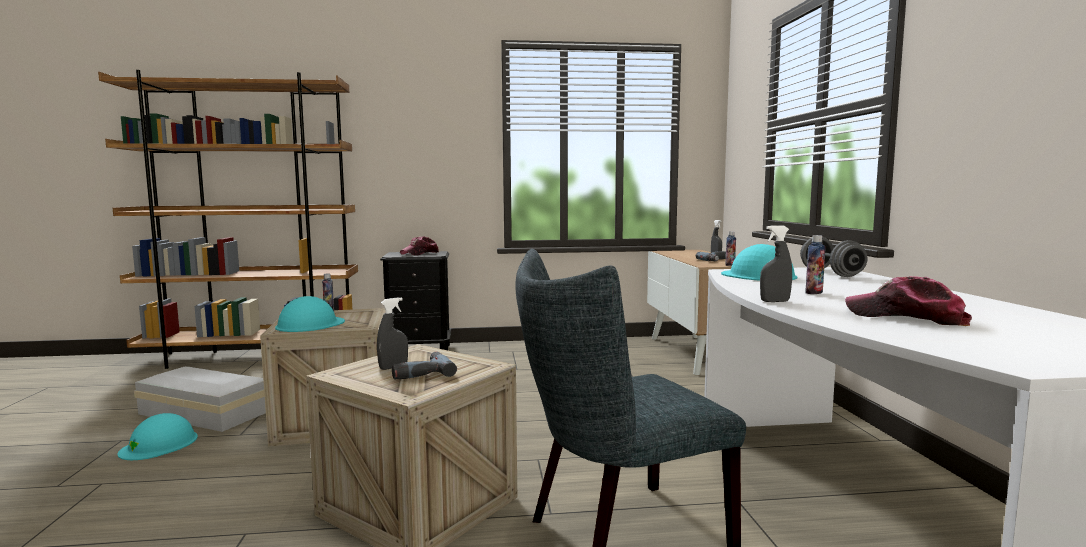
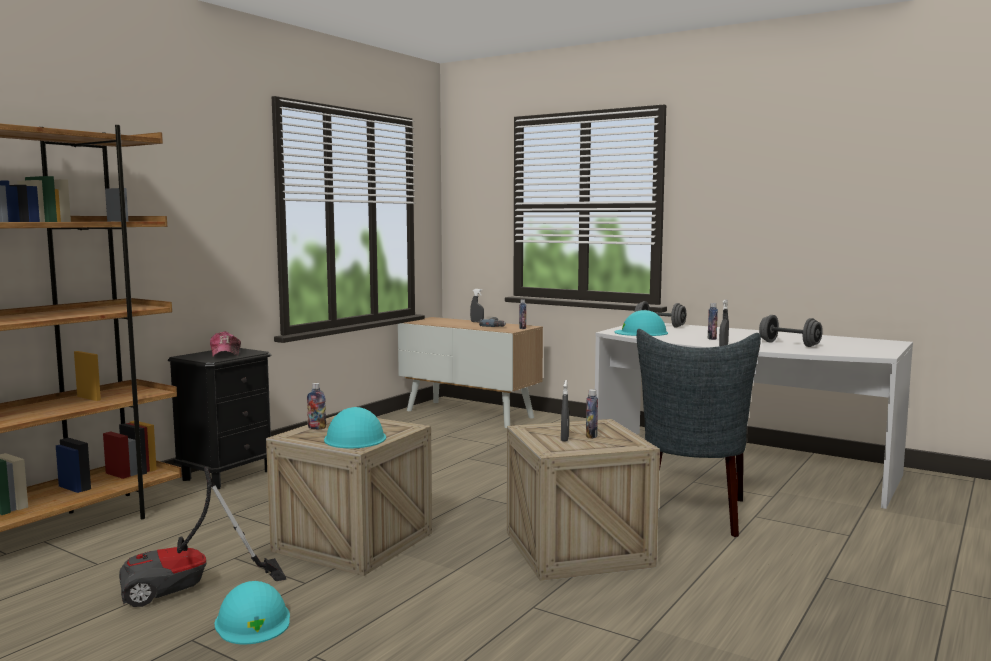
camera: 50 degrees left, 0 degrees up
white storage box [134,367,266,432] -> vacuum cleaner [119,466,286,607]
power drill [392,351,457,379] -> bottle [586,389,598,439]
cap [845,276,972,326] -> grey dumbbell [759,315,823,347]

